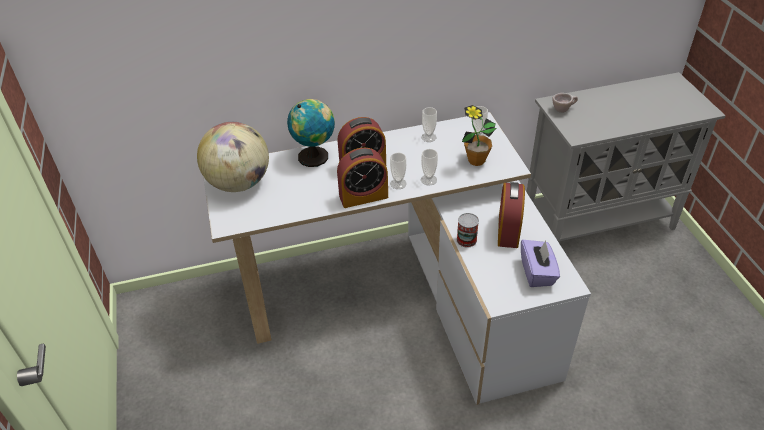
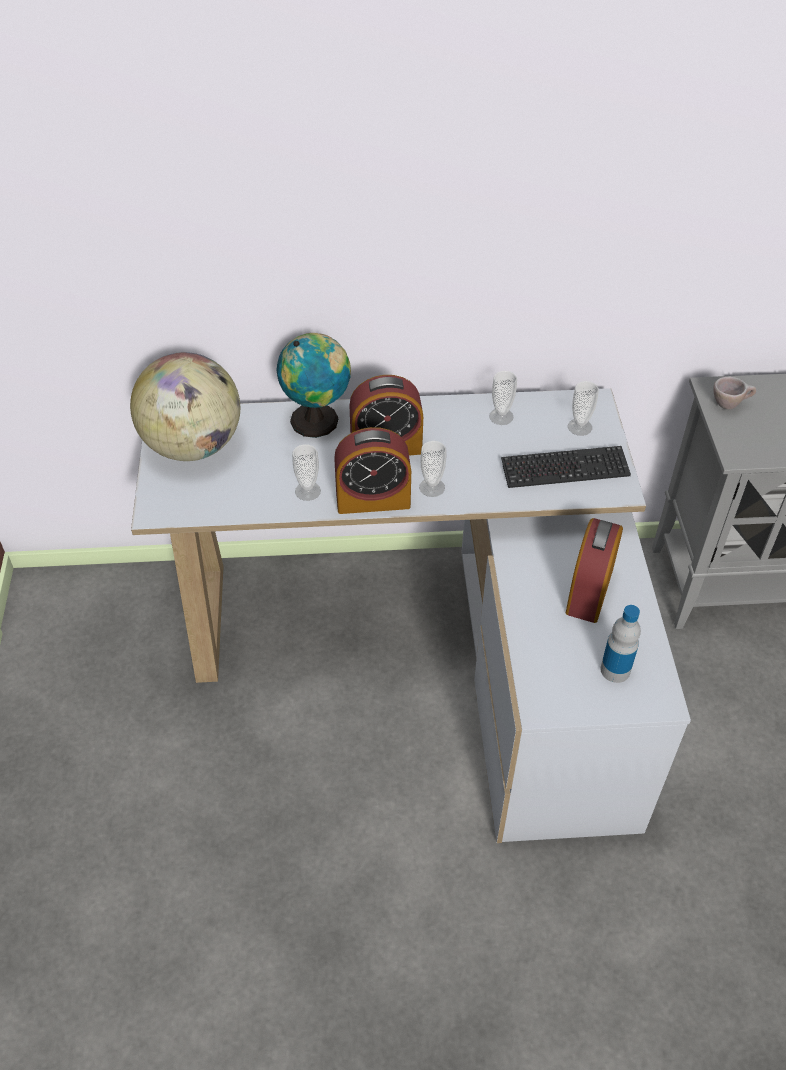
camera: 10 degrees right, 5 degrees up
cup [421,149,438,186] -> cup moved to [292,444,321,501]
can [457,213,479,248] -> none
potted plant [462,105,496,166] -> keyboard [501,446,631,488]
purple tissue box [521,240,560,287] -> bottle [600,605,641,683]

